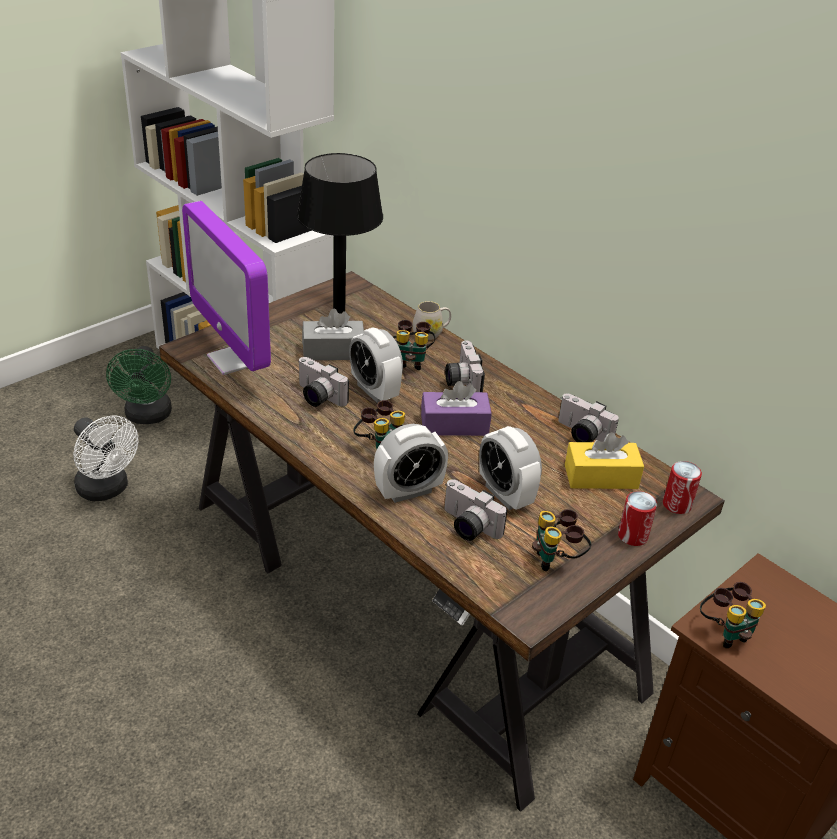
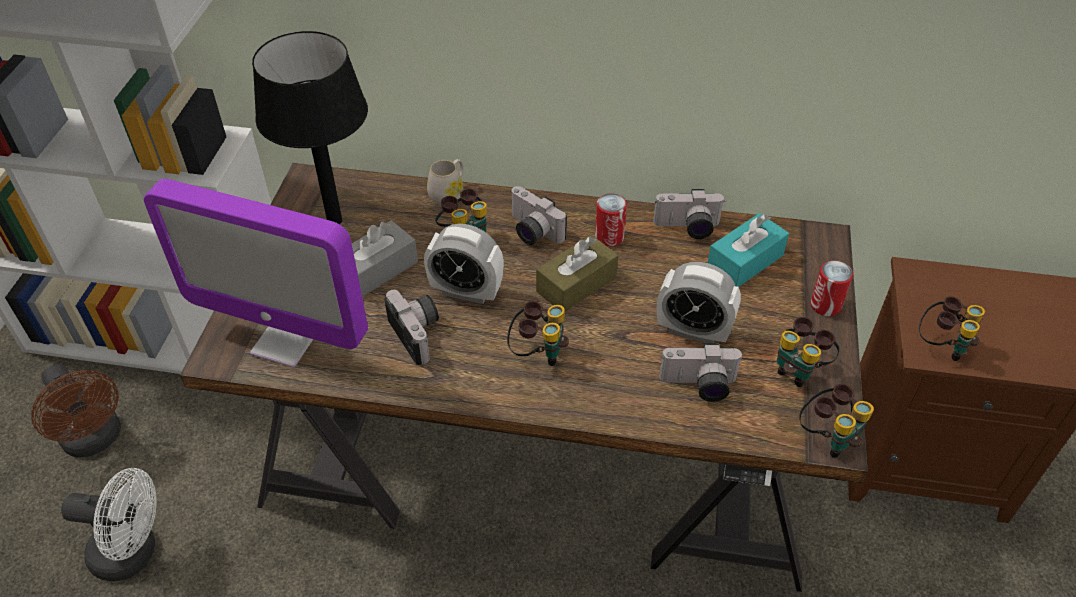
camera: 35 degrees left, 10 degrees up
green fan [106,346,172,424] -> brown fan [31,364,121,458]
camera [298,357,349,407] -> camera turned 120 degrees counterclockwise [384,290,439,365]
alarm clock [374,424,448,503] -> none
purple tissue box [421,381,492,436] -> brown tissue box [536,235,618,312]
yellow tissue box [565,432,644,489] -> turquoise tissue box [708,213,789,287]
can [663,461,702,514] -> can moved to [595,193,627,247]
none -> binoculars [799,384,874,458]

